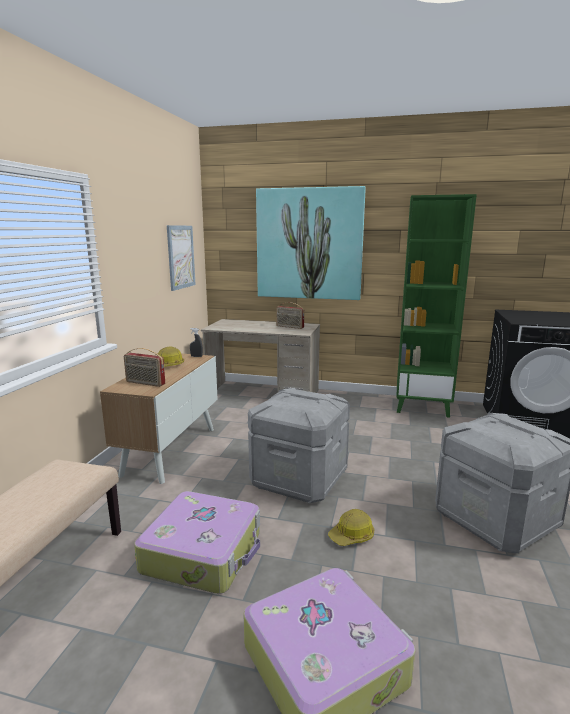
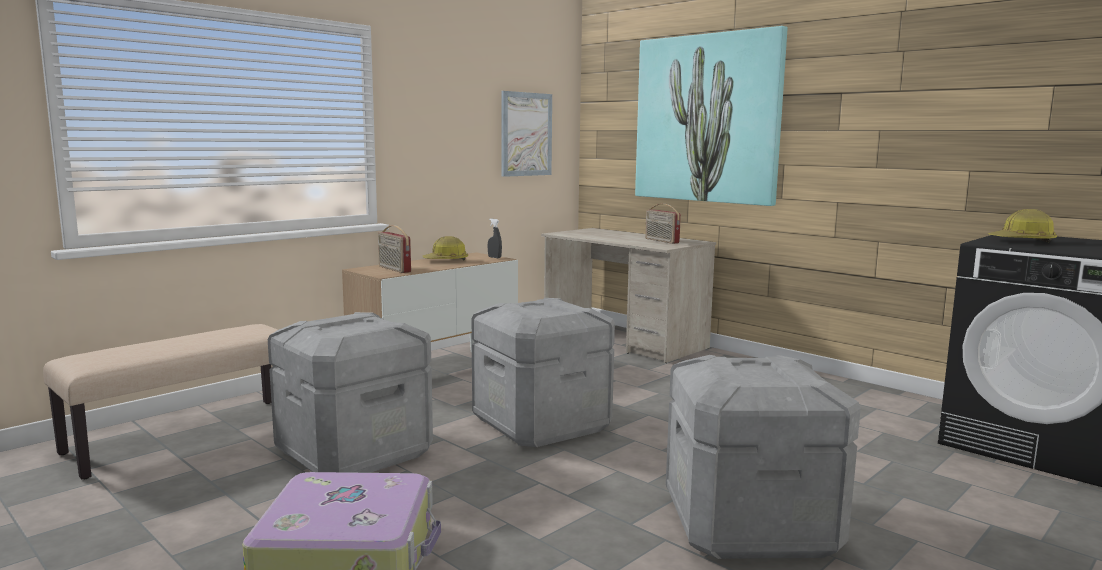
camera: 30 degrees right, 5 degrees down
suitcase [134,491,260,594] -> grey storage box [268,312,433,473]
hard hat [328,509,374,546] -> hard hat moved to [988,209,1057,242]
green bookcase [396,194,477,418] -> none

